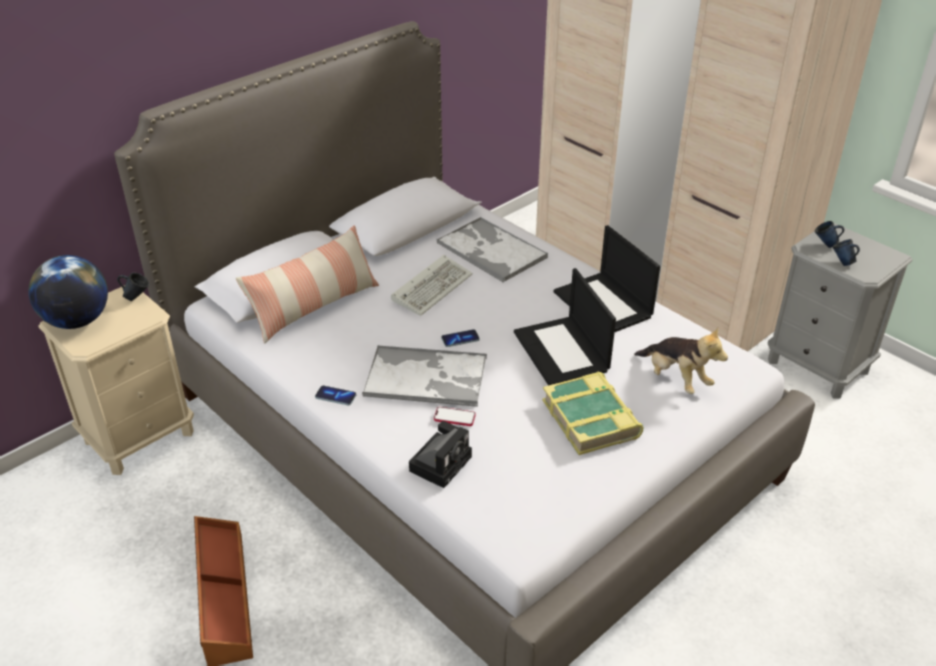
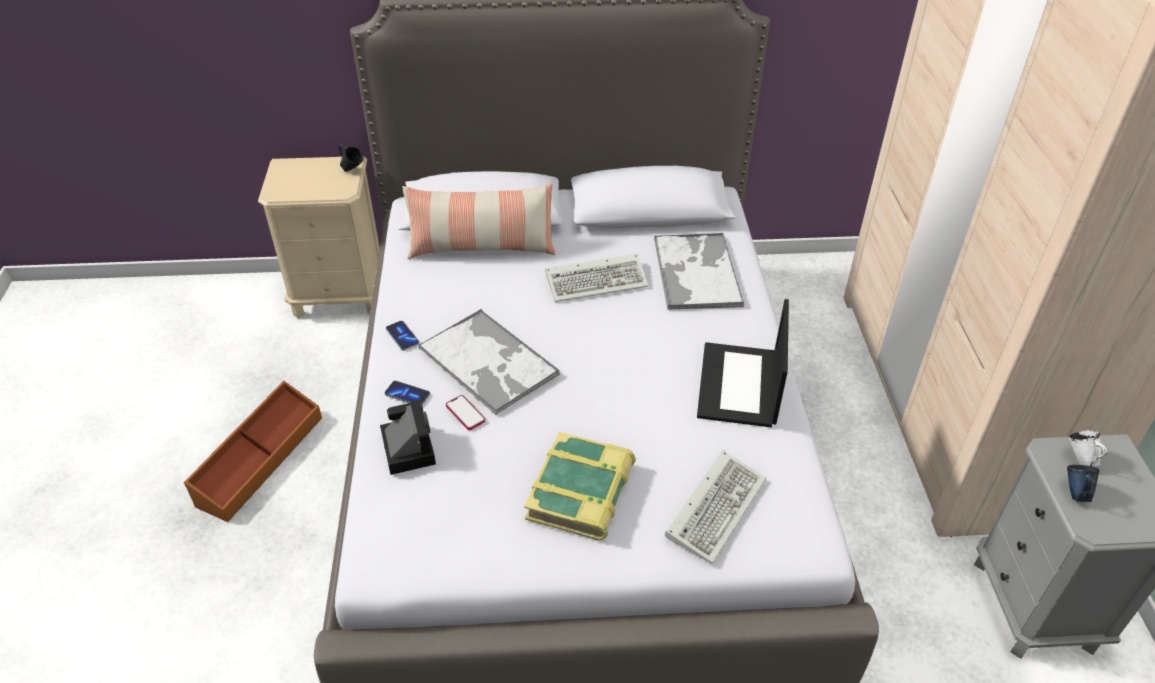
camera: 40 degrees right, 5 degrees up
globe [29,255,108,329] -> none
camera [409,421,472,488] -> camera turned 90 degrees counterclockwise [380,400,436,475]
phone [441,329,480,347] -> phone moved to [385,381,430,405]
laptop [514,268,616,386] -> none
plush toy [634,327,728,394] -> keyboard [665,450,767,564]
blue mug [815,221,844,248] -> white mug [1069,430,1107,467]

